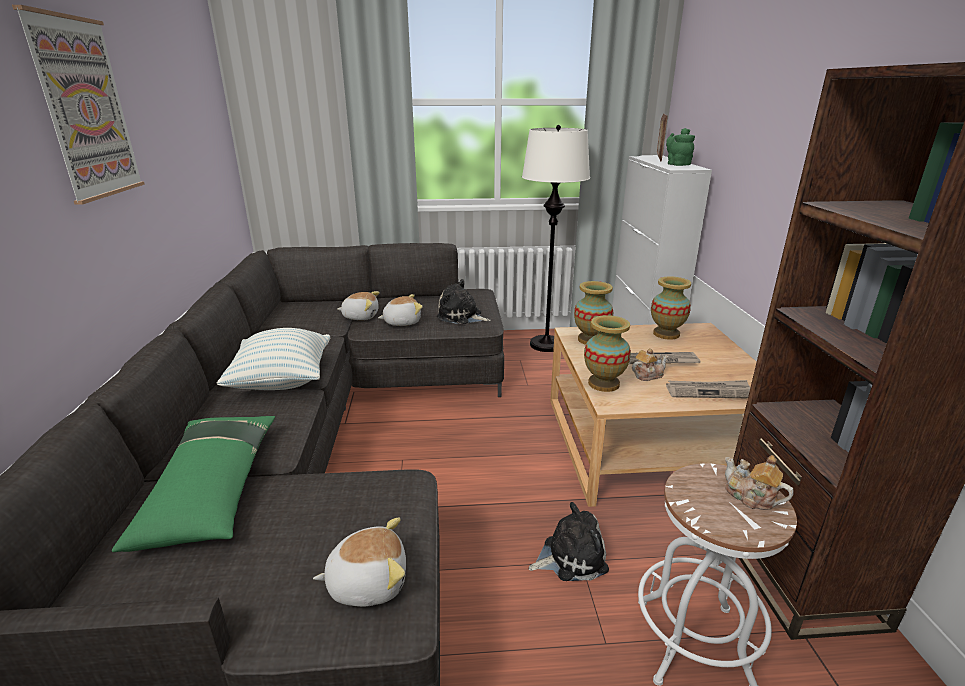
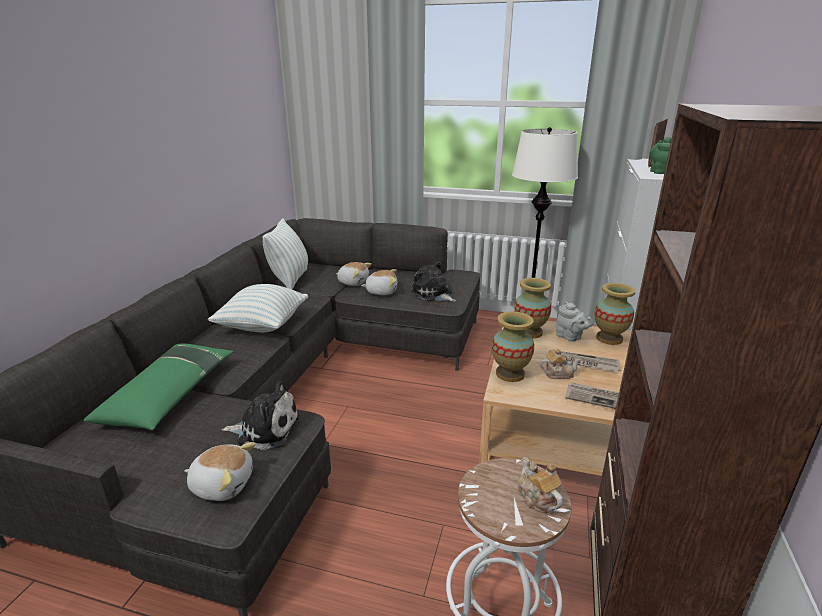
camera: 20 degrees right, 0 degrees up
picture [12,5,145,205] -> none
plush toy [529,502,609,581] -> plush toy moved to [222,381,300,450]
none -> pillow [263,218,308,290]
none -> grey teapot [556,302,594,341]

